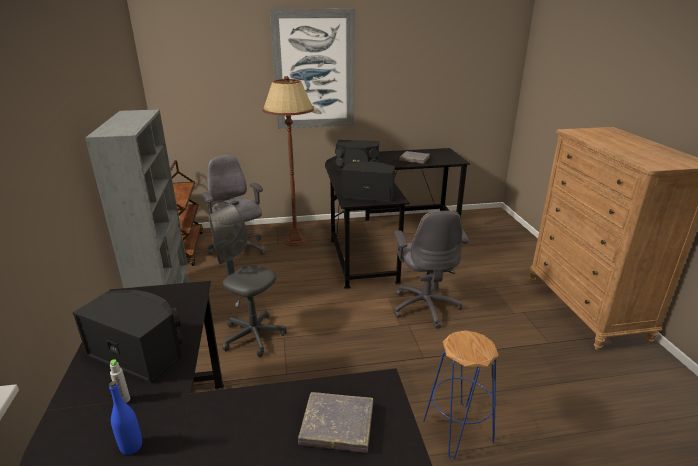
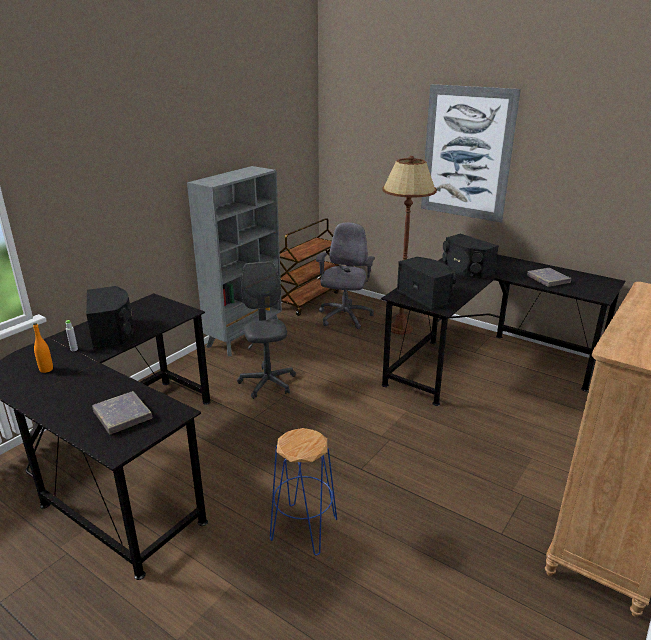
camera: 45 degrees right, 0 degrees up
blue bottle [109,381,142,455] -> orange bottle [33,323,53,373]
grey office chair [394,211,469,329] -> none

